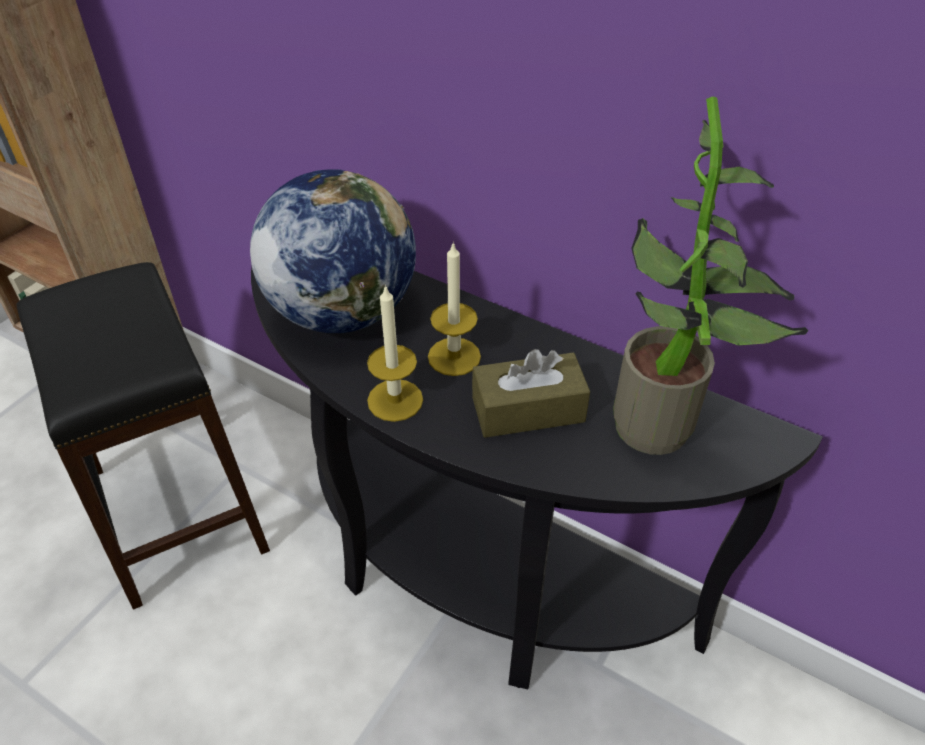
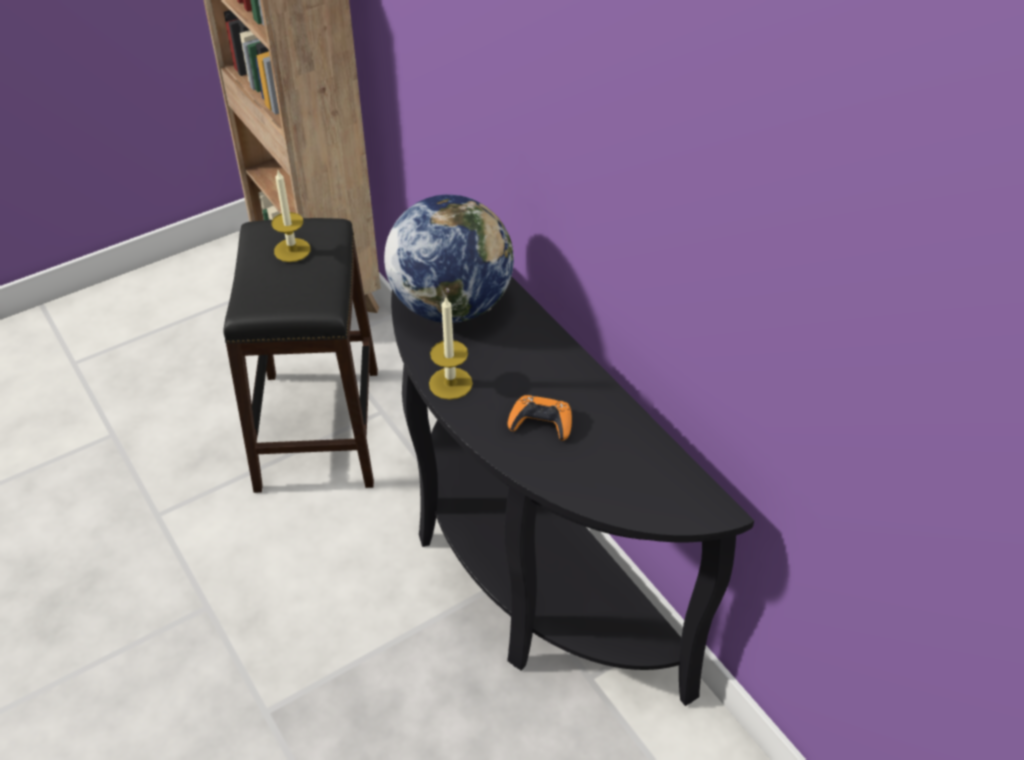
camera: 25 degrees right, 0 degrees up
candle [428,241,481,376] -> candle moved to [272,170,311,262]
brown tissue box [472,349,590,438] -> orange game controller [507,395,572,441]
potted plant [613,96,809,455] -> none

